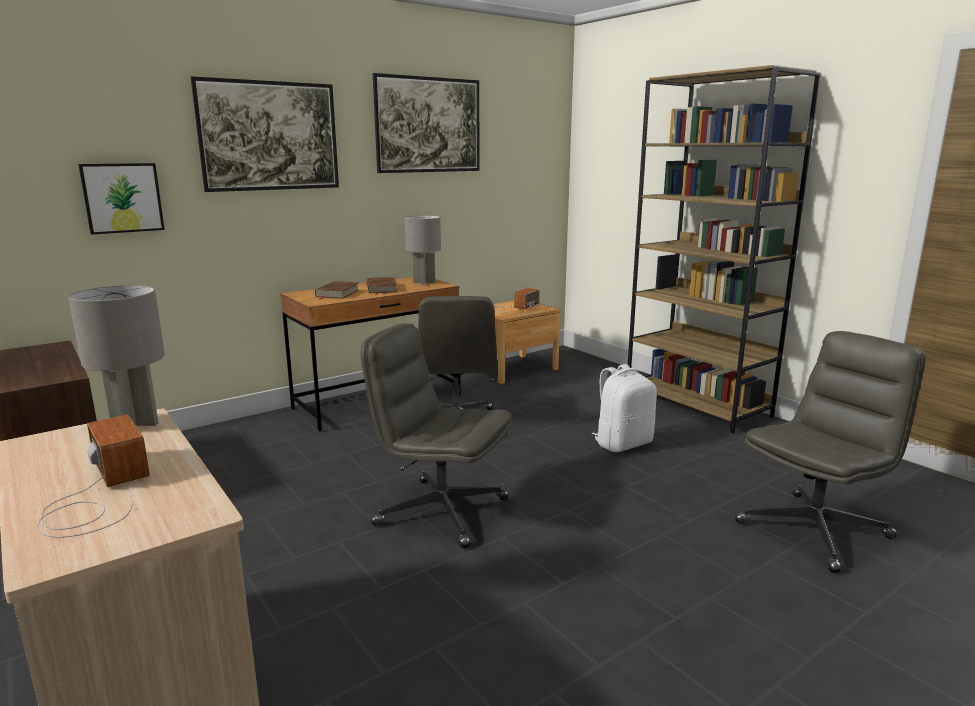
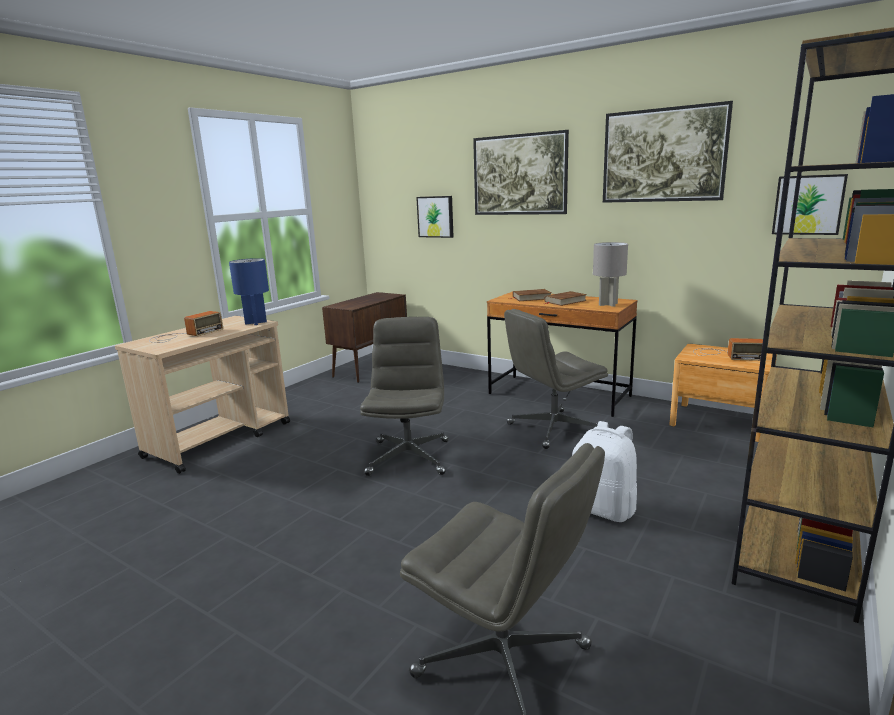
camera: 70 degrees right, 0 degrees up
grey table lamp [69,285,165,426] -> blue table lamp [229,258,269,325]
none -> picture [772,174,848,235]

